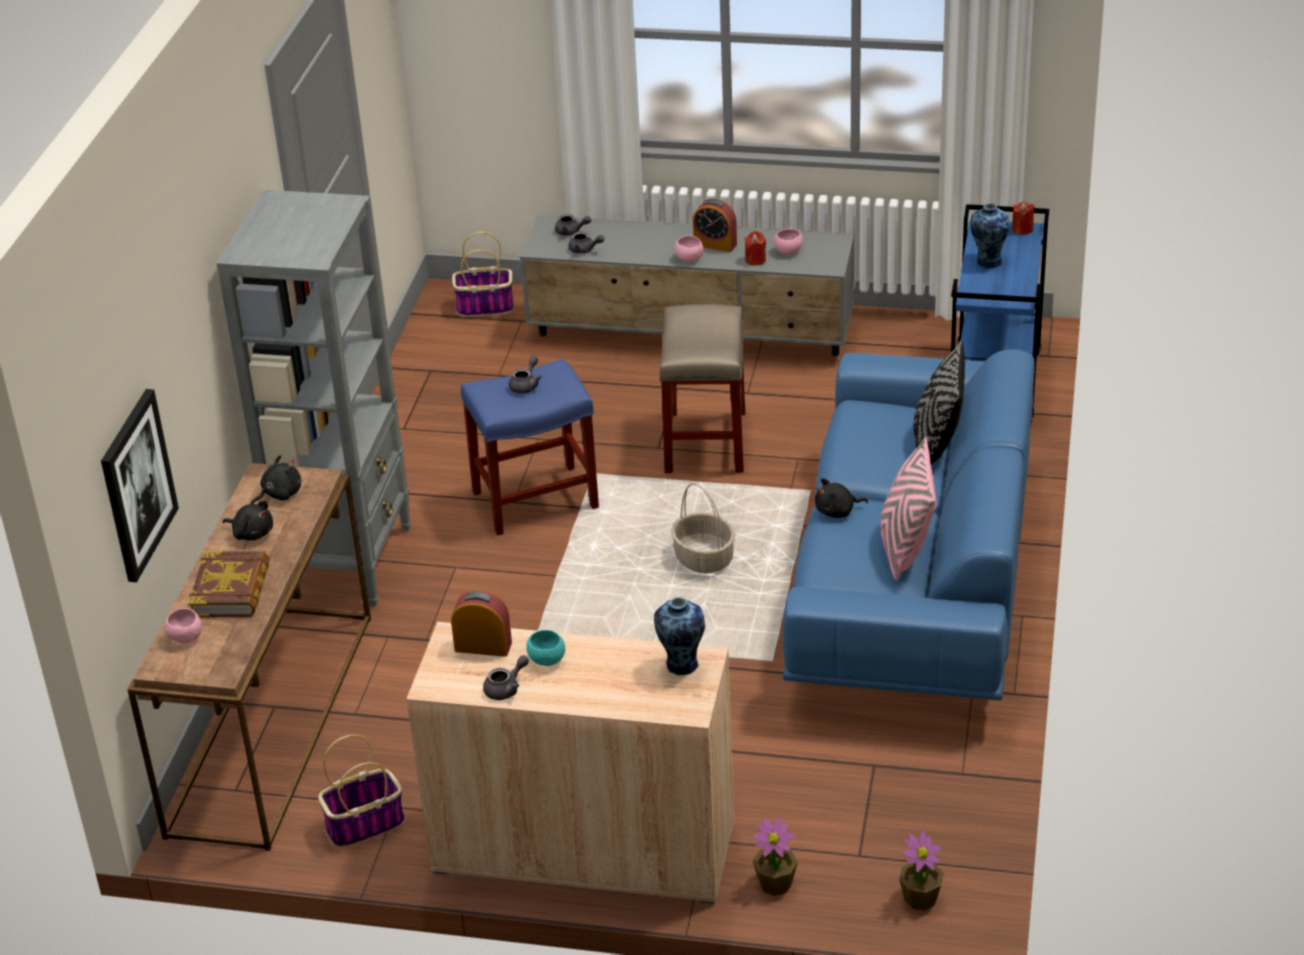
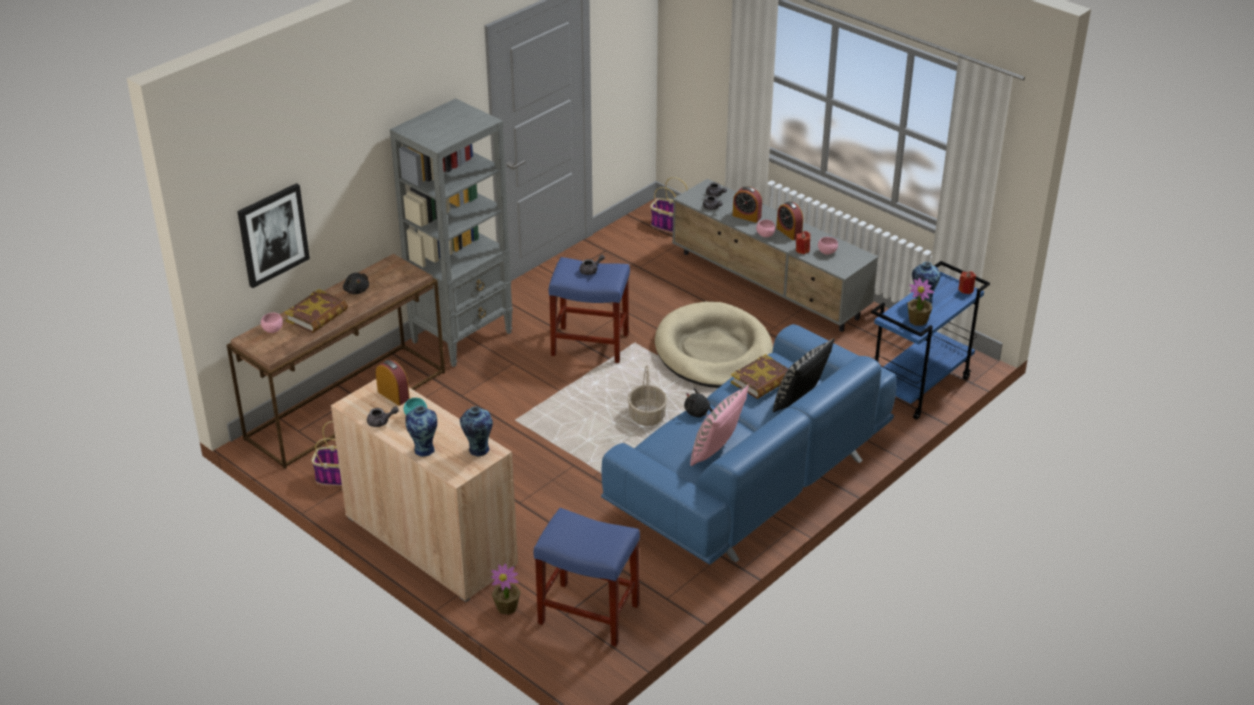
camera: 30 degrees right, 0 degrees up
black plush toy [251,455,301,504] -> none
beige stool [659,304,745,473] -> beige dog bed [655,302,773,388]
potted plant [899,830,944,911] -> potted plant moved to [907,278,934,326]
none -> vase [405,405,437,457]
none -> blue stool [533,508,640,647]
none -> book [731,354,788,399]
none -> alarm clock [733,186,762,223]

